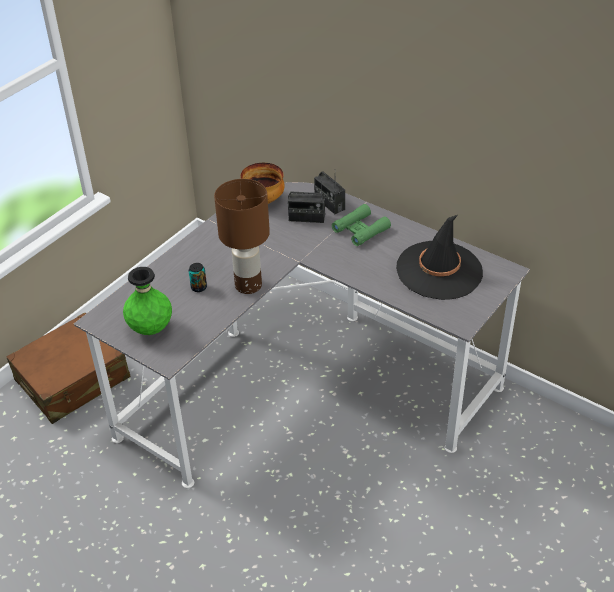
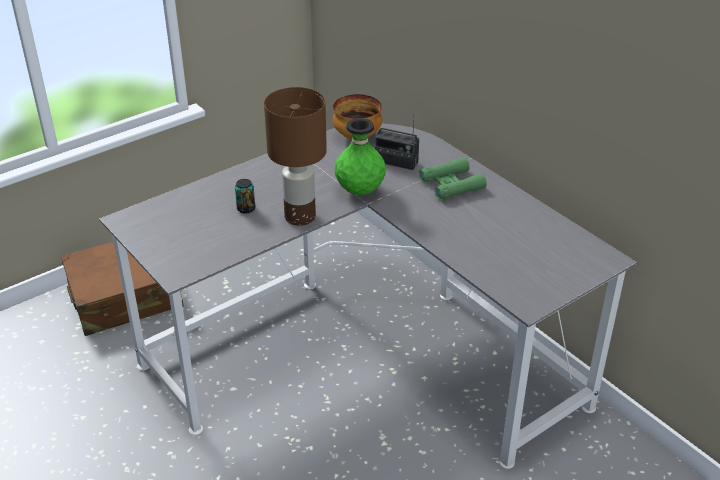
camera: 15 degrees right, 5 degrees down
green vase [123,267,172,335] -> green vase moved to [334,118,386,195]
radio [314,171,345,214] -> none
black hat [396,215,483,300] -> none

